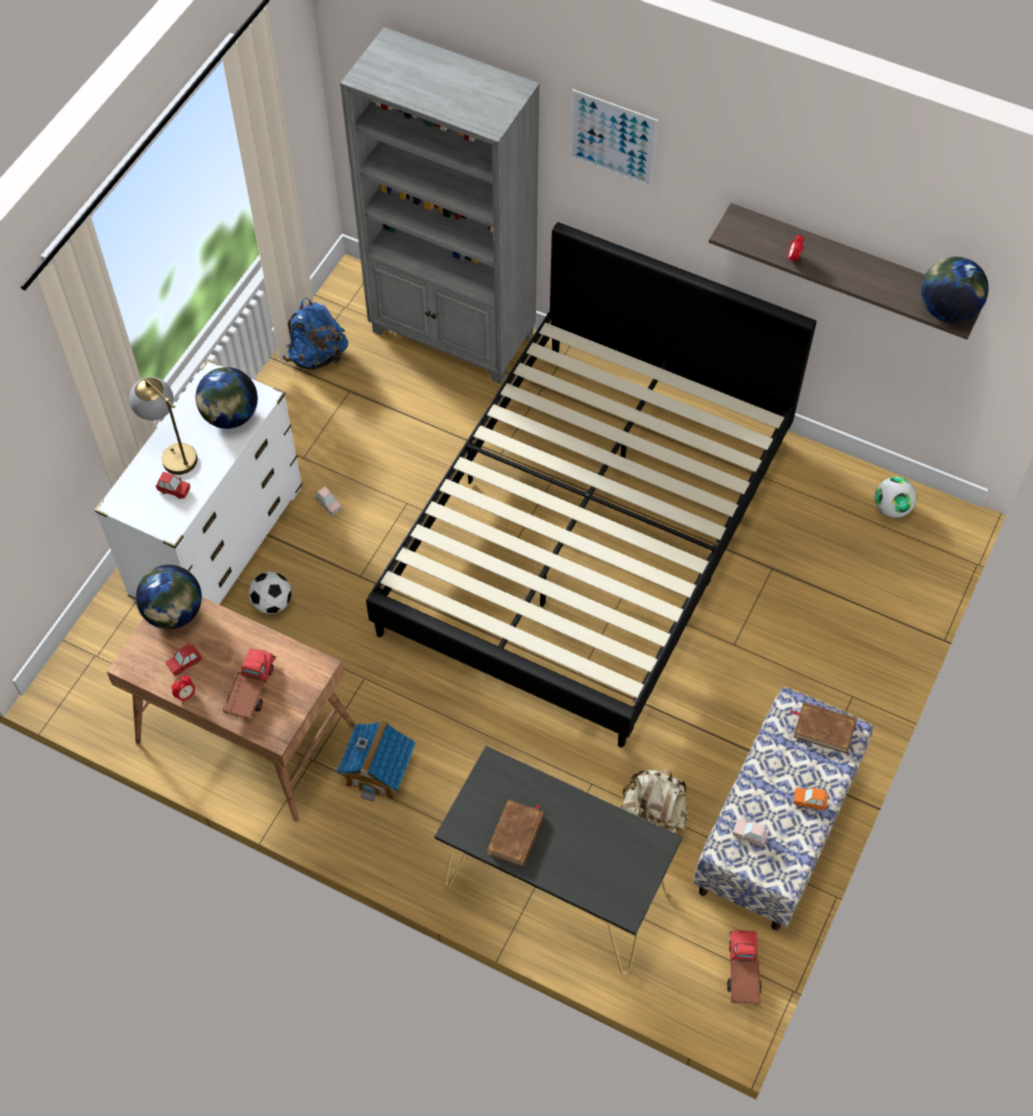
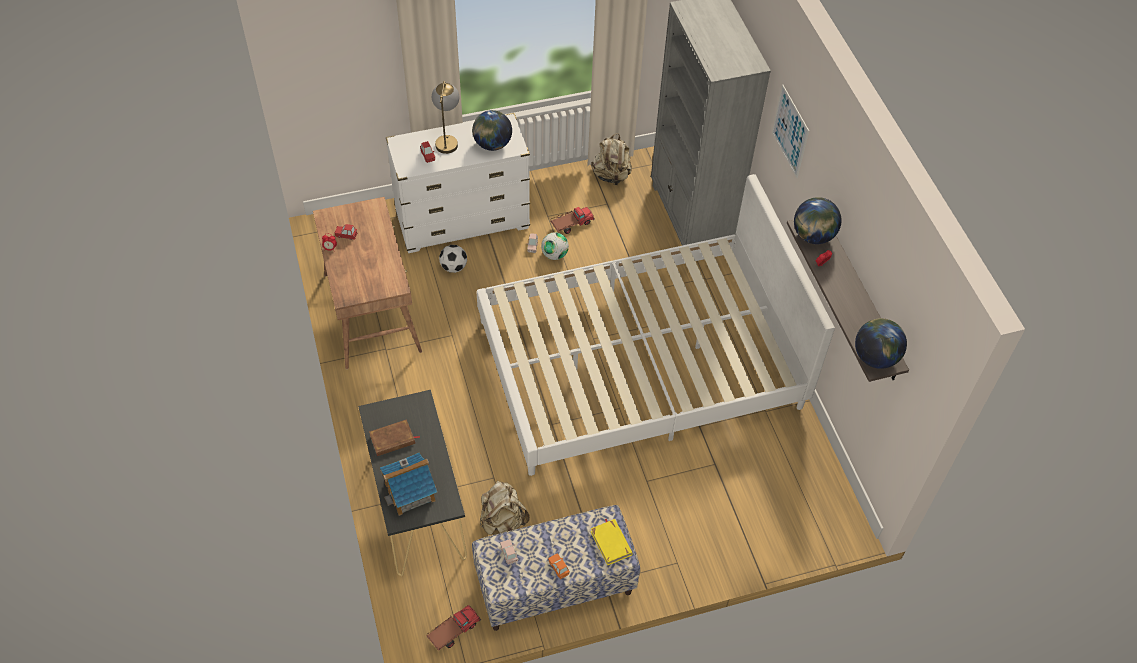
camera: 45 degrees right, 5 degrees down
globe [136,565,202,629] -> globe moved to [794,197,842,244]
toy truck [223,648,276,720] -> toy truck moved to [550,207,595,234]
blue backpack [283,297,348,369] -> beige backpack [591,134,632,185]
toy house [336,718,416,801] -> toy house moved to [380,453,437,515]
black bed [366,222,817,747] -> white bed [476,174,835,476]
brown book [790,702,857,754] -> yellow book [591,518,633,565]
football [875,477,917,518] -> football moved to [541,232,569,260]

